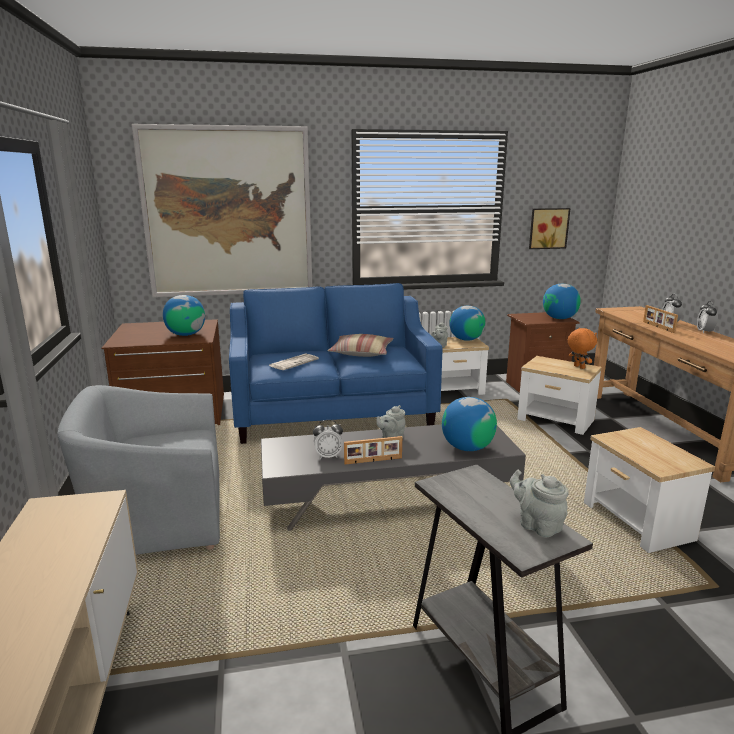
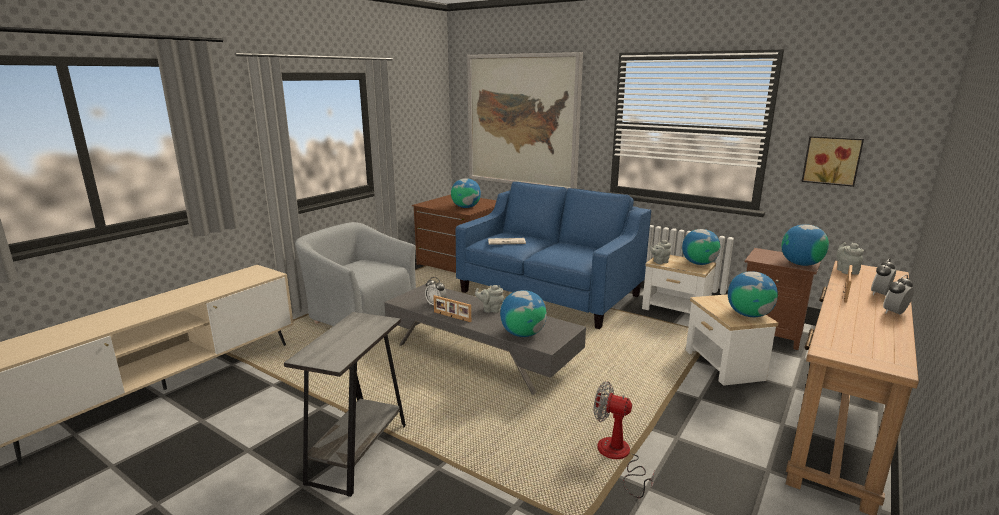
camera: 45 degrees right, 0 degrees up
pillow [328,334,394,357] -> none
grey teapot [510,470,569,538] -> grey teapot moved to [836,242,864,275]
orange plush toy [568,328,597,369] -> globe [728,271,778,317]
side table [584,427,715,553] -> fan [594,381,655,498]

